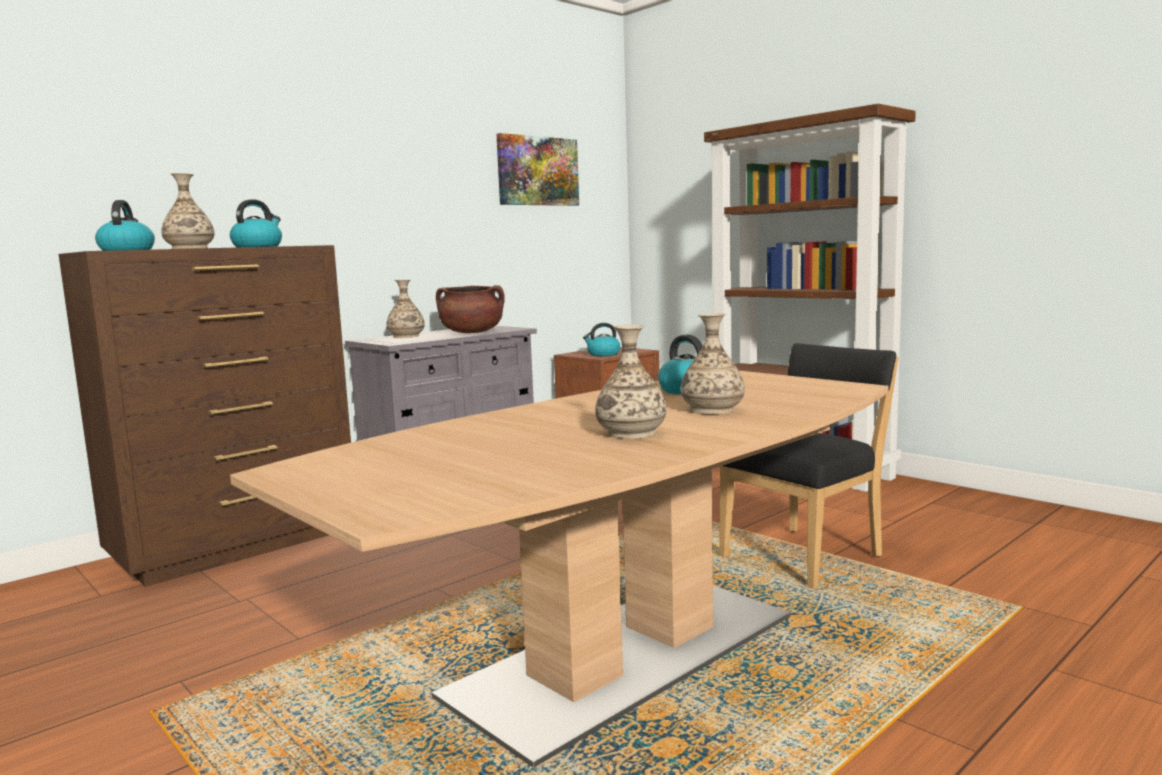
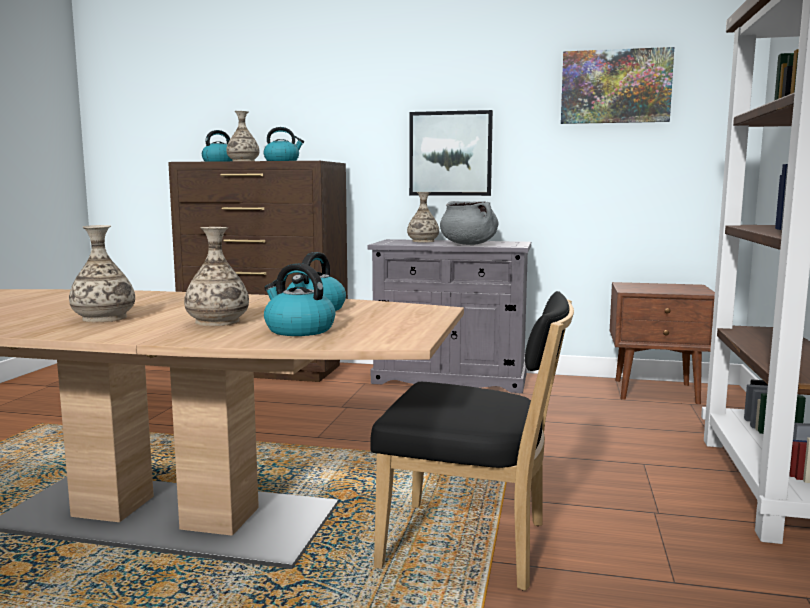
camera: 55 degrees right, 0 degrees up
brown cooking pot [436,285,505,333] -> grey cooking pot [440,201,498,245]
kettle [583,323,620,356] -> kettle moved to [264,263,335,336]
none -> picture [409,110,493,196]

